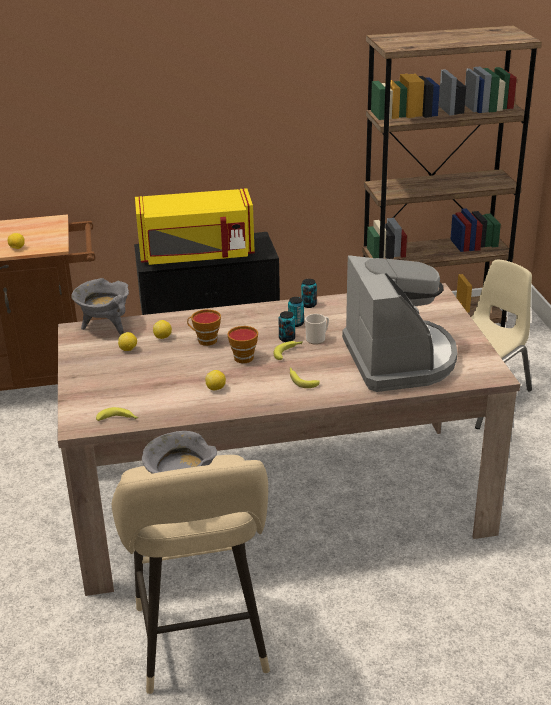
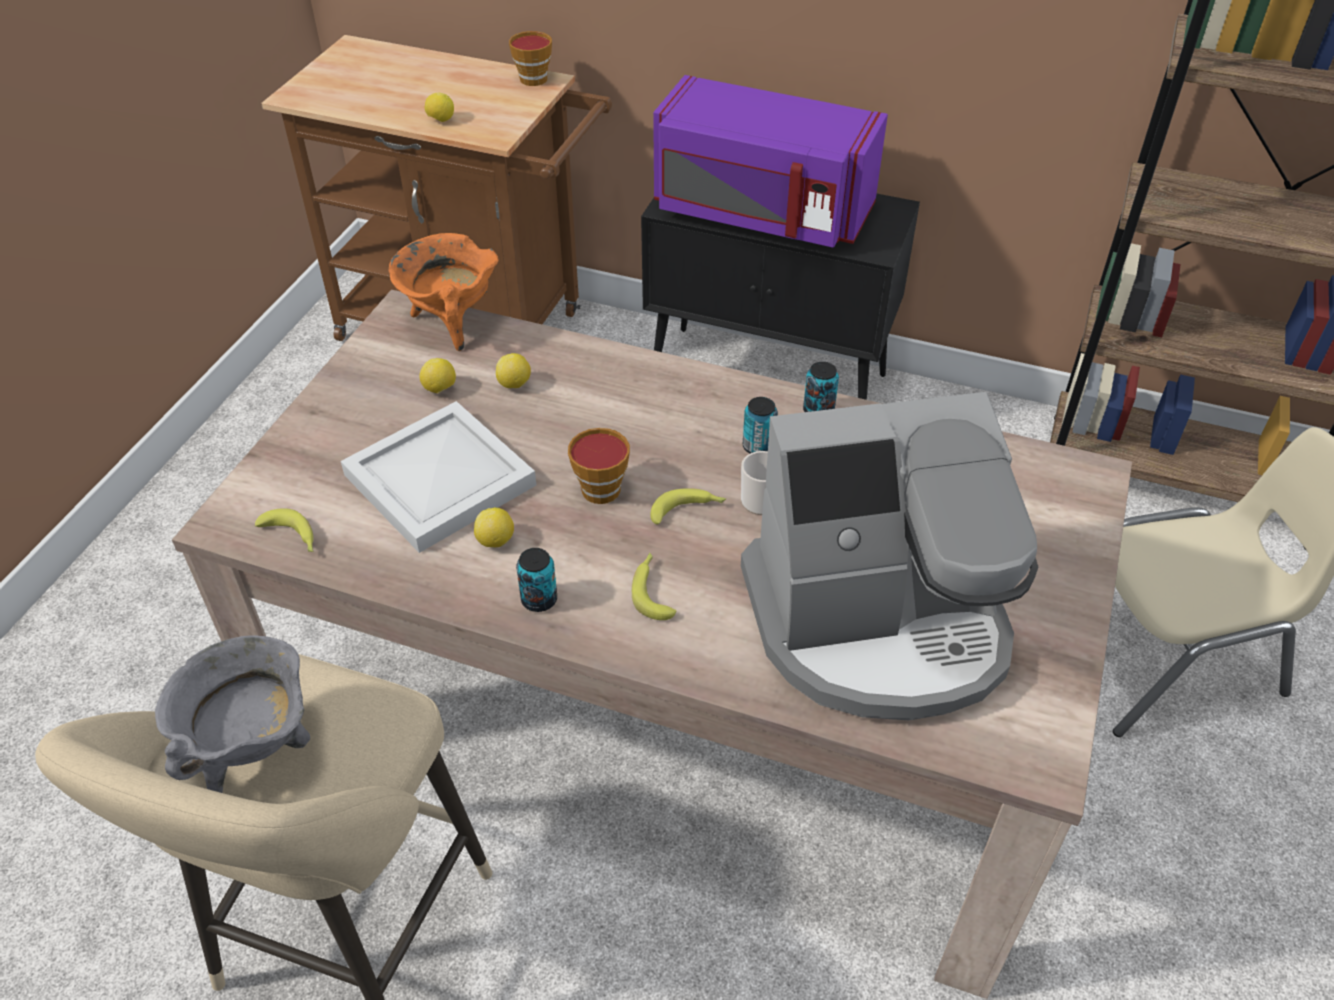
camera: 30 degrees right, 15 degrees up
grey cooking pot [71,278,129,335] -> orange cooking pot [389,233,498,351]
yellow microwave [135,188,255,265] -> purple microwave [653,75,888,248]
cup [187,309,221,346] -> cup moved to [509,31,552,86]
can [278,311,295,342] -> can moved to [516,548,557,612]
coffee machine [342,255,458,392] -> coffee machine turned 60 degrees clockwise [741,392,1038,720]
none -> white tray [341,401,536,553]

